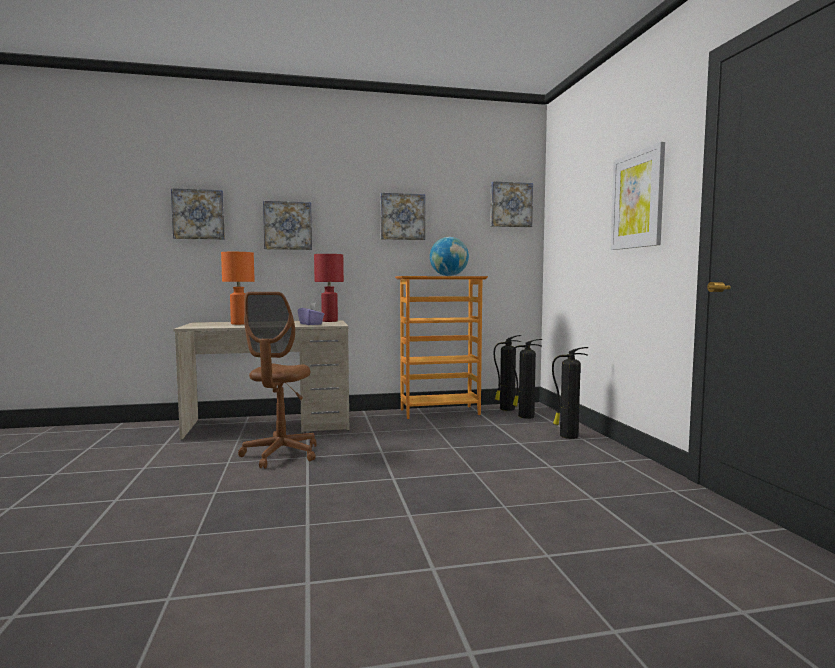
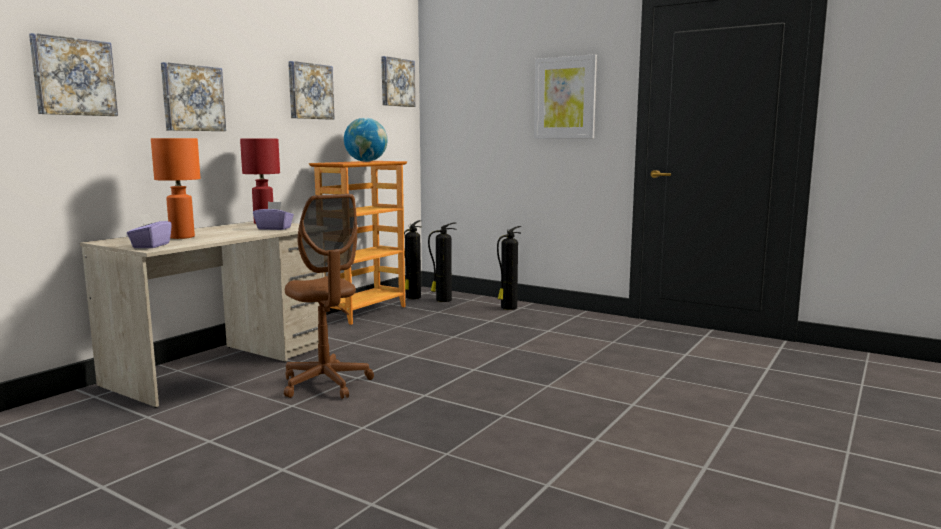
camera: 45 degrees left, 5 degrees up
none -> purple tissue box [127,213,172,248]

